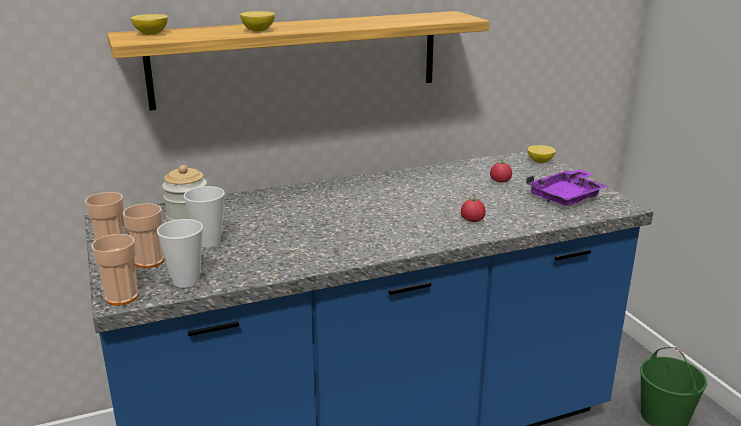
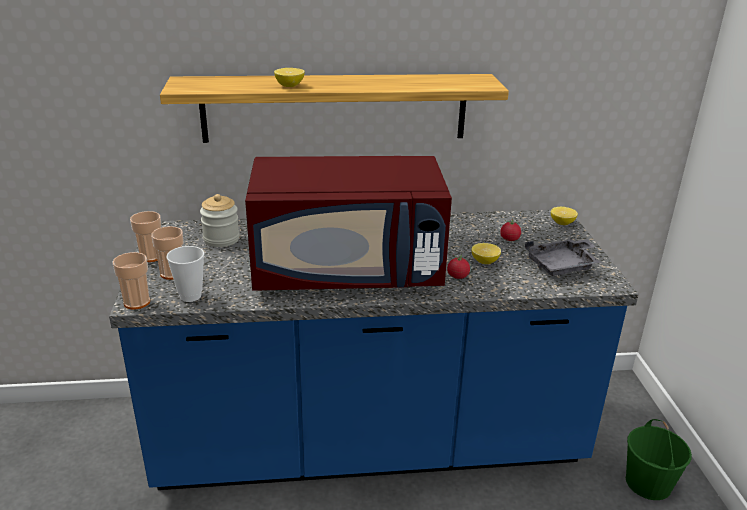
camera: 15 degrees right, 5 degrees up
lemon [131,14,168,35] -> lemon moved to [472,243,501,264]
cup [184,186,225,248] -> none
purple tray [526,169,608,206] -> grey tray [525,239,601,276]
none -> red microwave [245,156,452,291]

